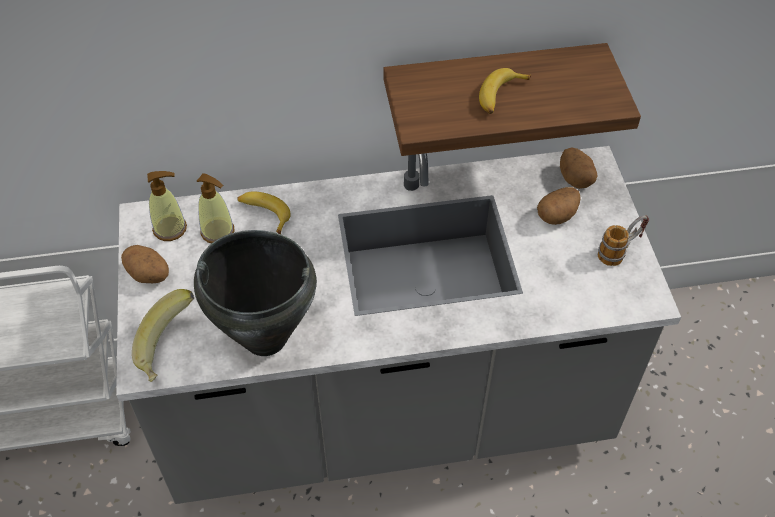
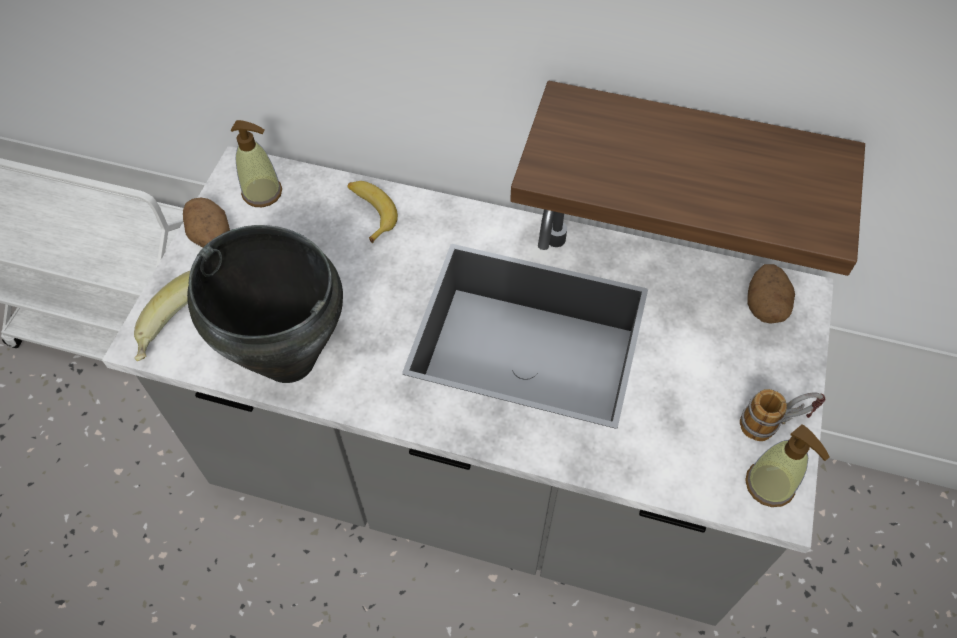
camera: 25 degrees right, 5 degrees up
soap dispenser [197,173,234,244] -> soap dispenser moved to [745,424,830,507]
banana [479,68,531,114] -> none
potato [537,187,581,225] -> none

